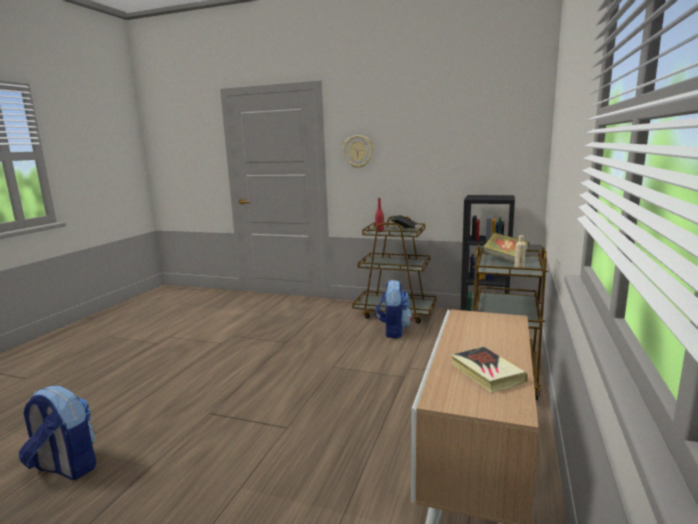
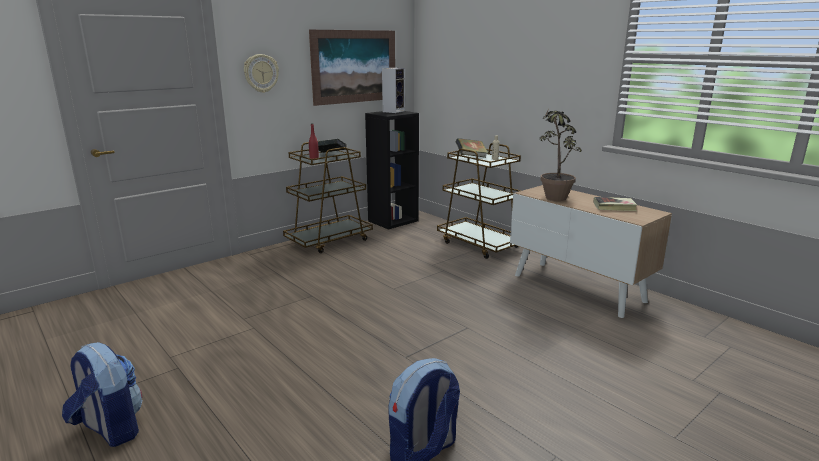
camera: 60 degrees left, 5 degrees up
backpack [375,279,412,339] -> backpack moved to [62,342,143,447]
none -> picture [309,30,395,106]
none -> speaker [382,68,405,113]
none -> potted plant [540,111,582,201]

